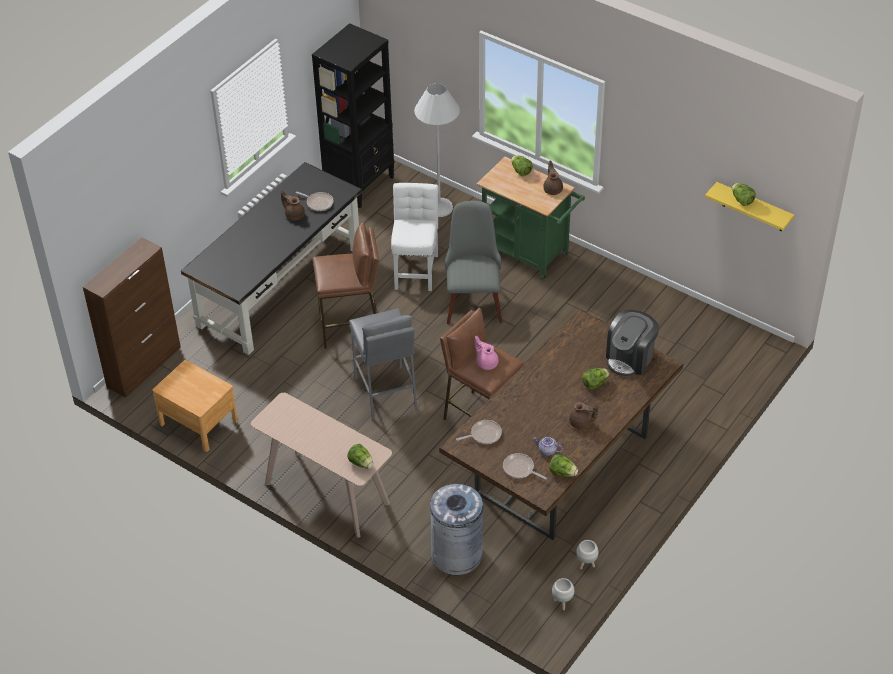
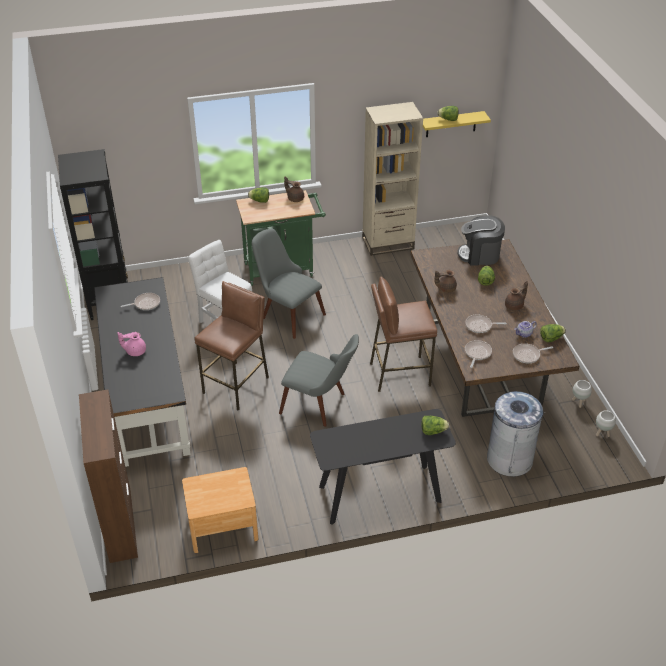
camera: 50 degrees left, 5 degrees down
beige console table [251,393,392,538] -> black console table [310,409,456,525]
brown teapot [281,190,305,221] -> brown teapot moved to [434,270,457,293]
grey stool [349,308,417,420] -> grey chair [279,334,359,427]
white floor lamp [414,83,460,217] -> none
pink teapot [475,336,498,370] -> pink teapot moved to [117,332,146,356]
coffee machine [606,310,659,377] -> coffee machine turned 105 degrees clockwise [457,215,505,266]
none -> beige bookcase [362,102,423,256]
none -> frying pan [465,315,507,333]

